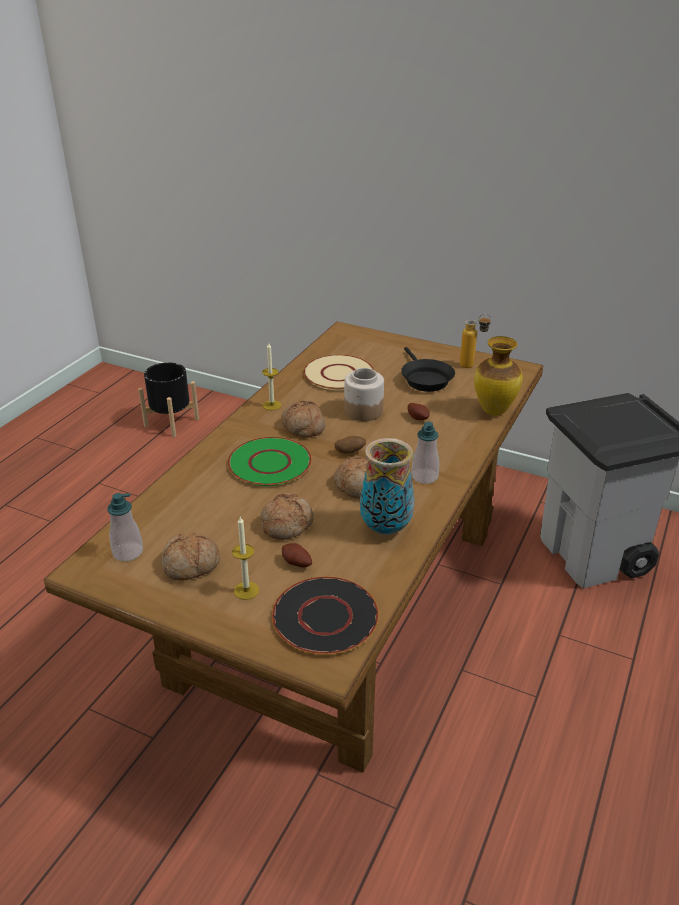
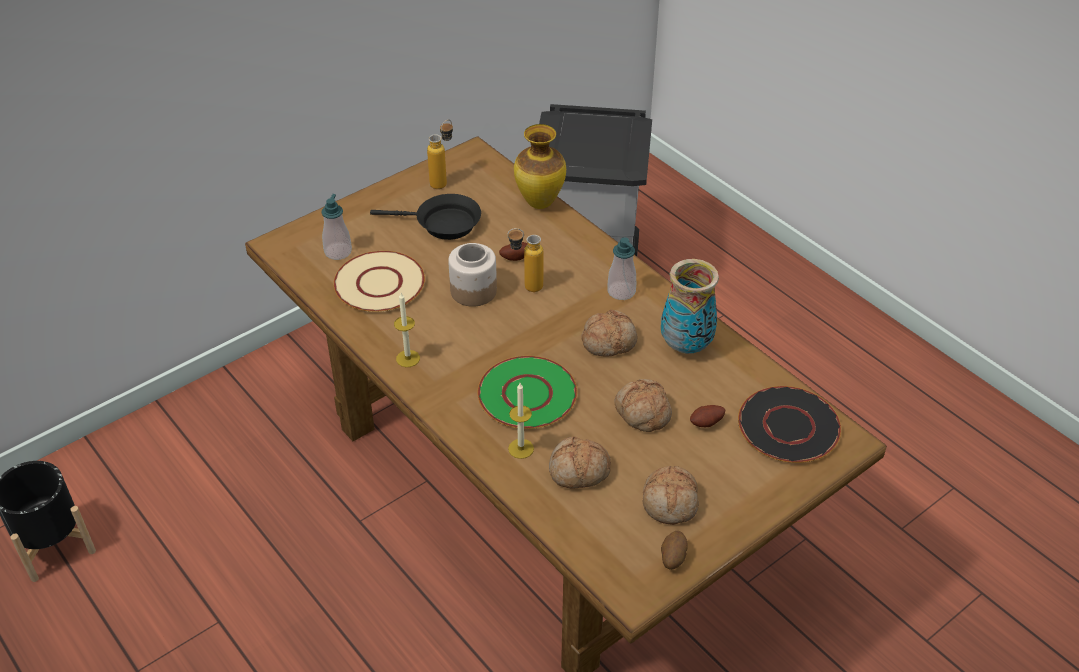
camera: 65 degrees left, 10 degrees up
soap dispenser [107,493,143,561] -> soap dispenser moved to [321,194,352,260]
candle [232,517,259,600] -> candle moved to [508,383,534,459]
bread [281,400,325,438] -> bread moved to [549,437,611,489]
potato [335,436,366,453] -> potato moved to [661,531,688,570]
none -> bottle [508,228,543,292]

